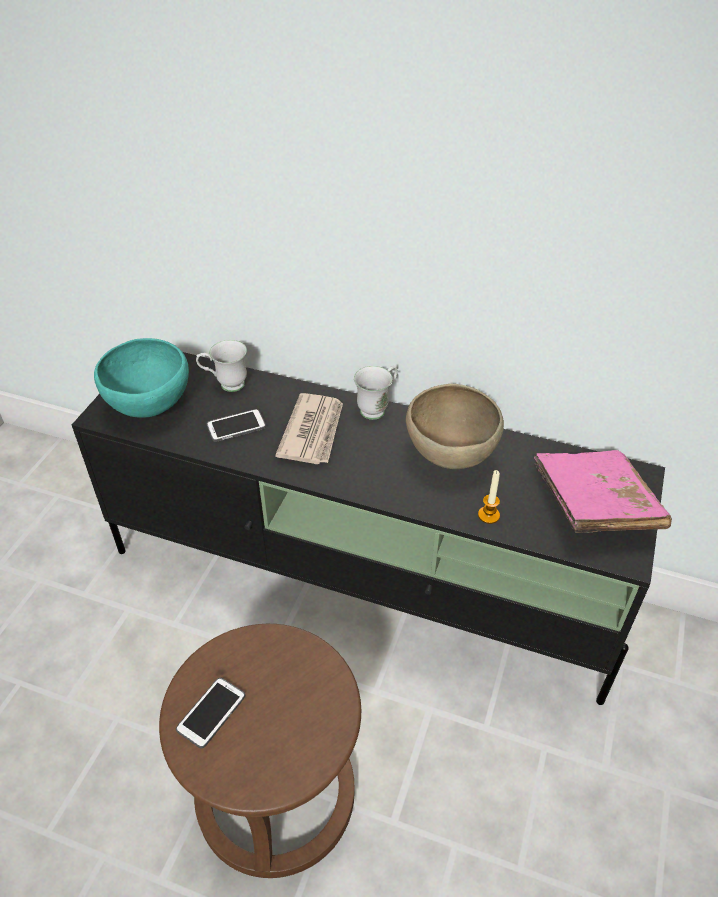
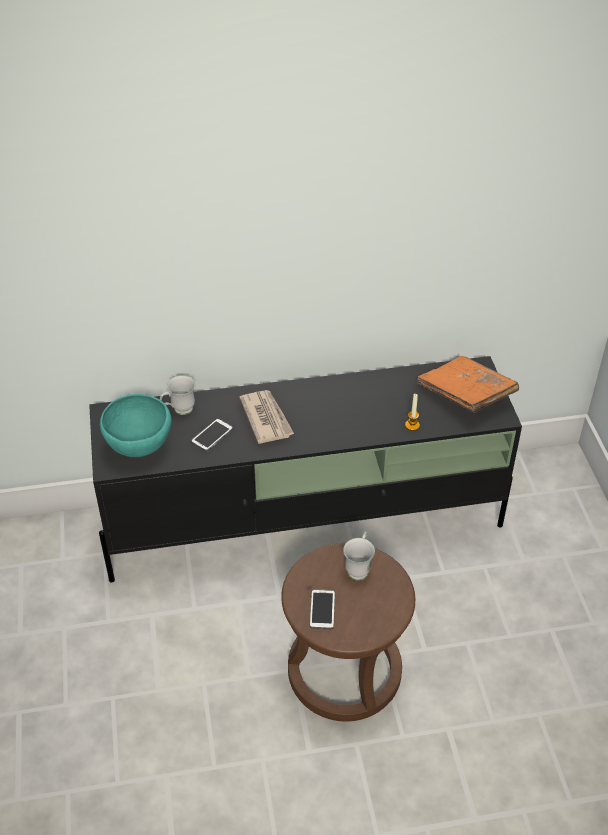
camera: 30 degrees left, 0 degrees up
white mug [354,365,398,420] -> white mug moved to [343,531,375,581]
brown bowl [406,384,504,469] -> none
pink book [534,450,672,533] -> orange book [417,356,519,413]

